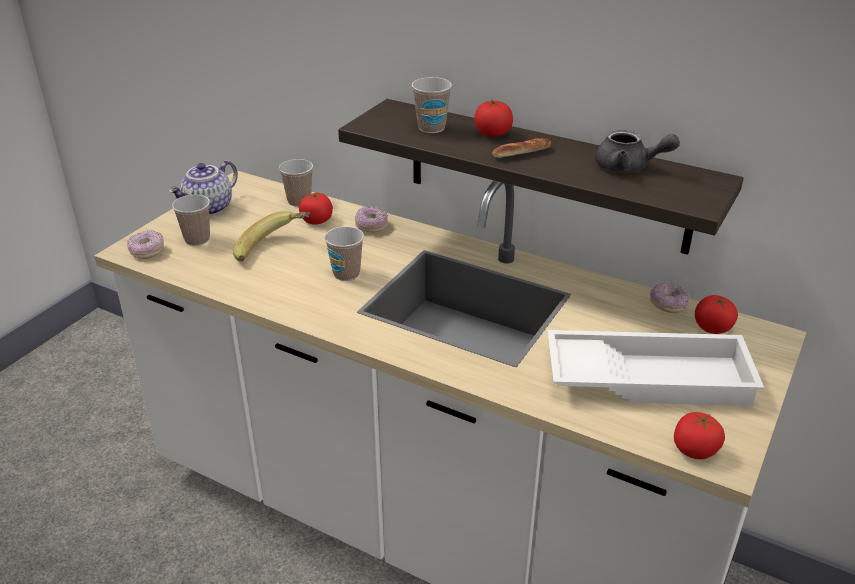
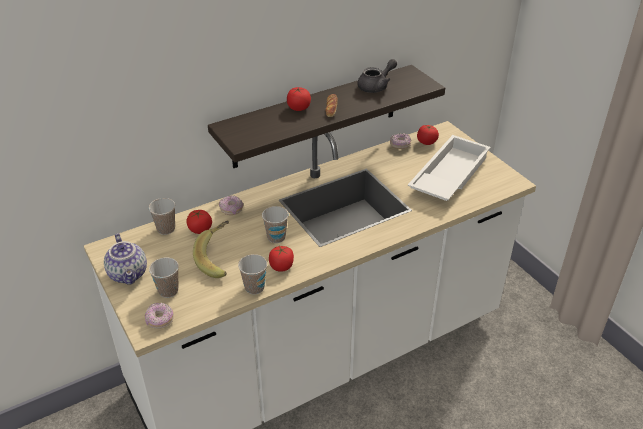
camera: 60 degrees left, 5 degrees up
cup [412,77,452,133] -> cup moved to [238,254,267,294]
tomato [674,412,725,459] -> tomato moved to [269,246,294,272]

